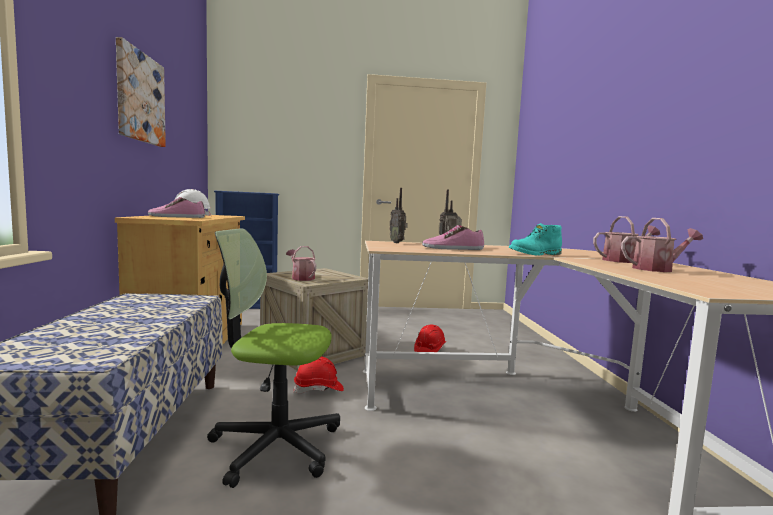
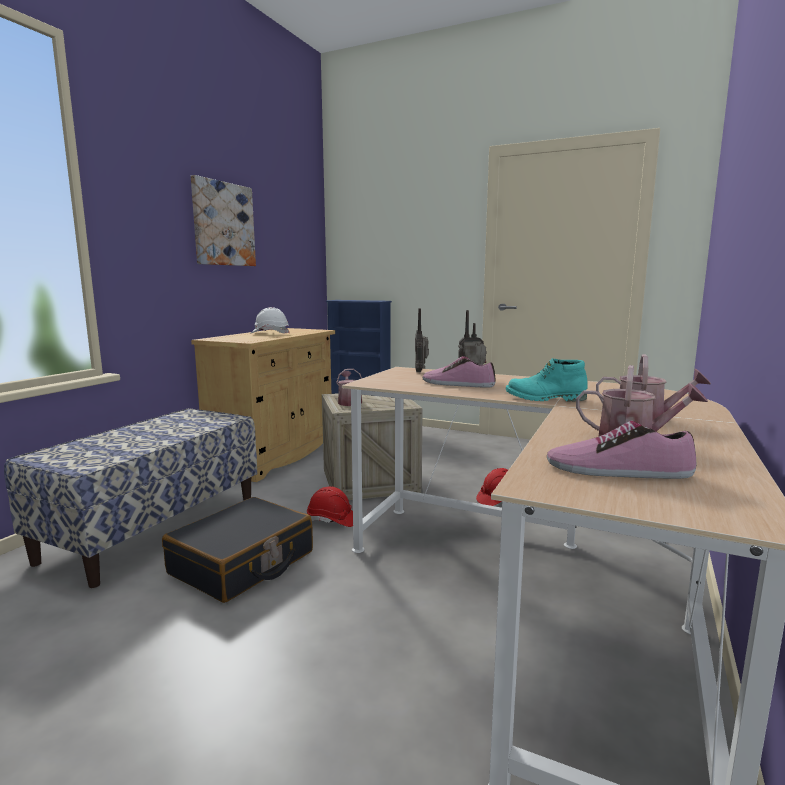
camera: 30 degrees right, 5 degrees up
shoe [148,197,205,218] -> shoe moved to [547,421,697,479]
office chair [207,228,340,488] -> black suitcase [162,497,313,603]

